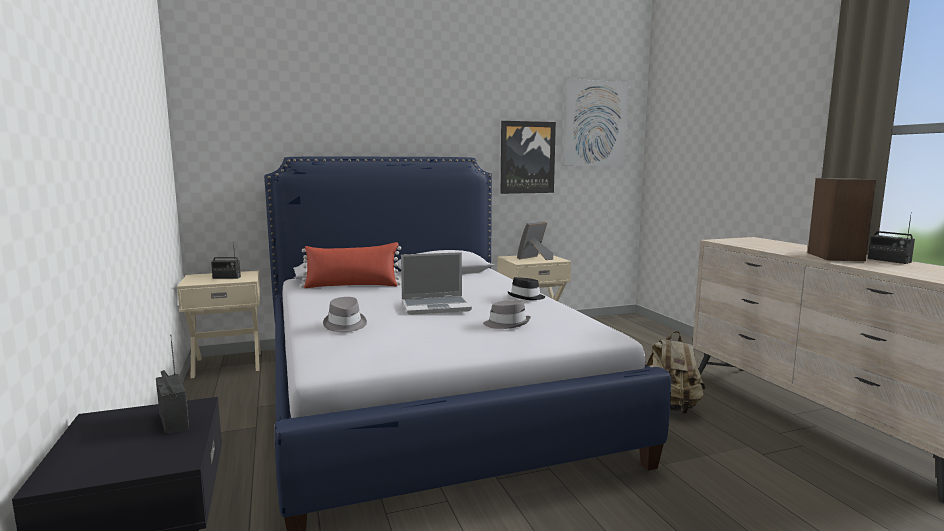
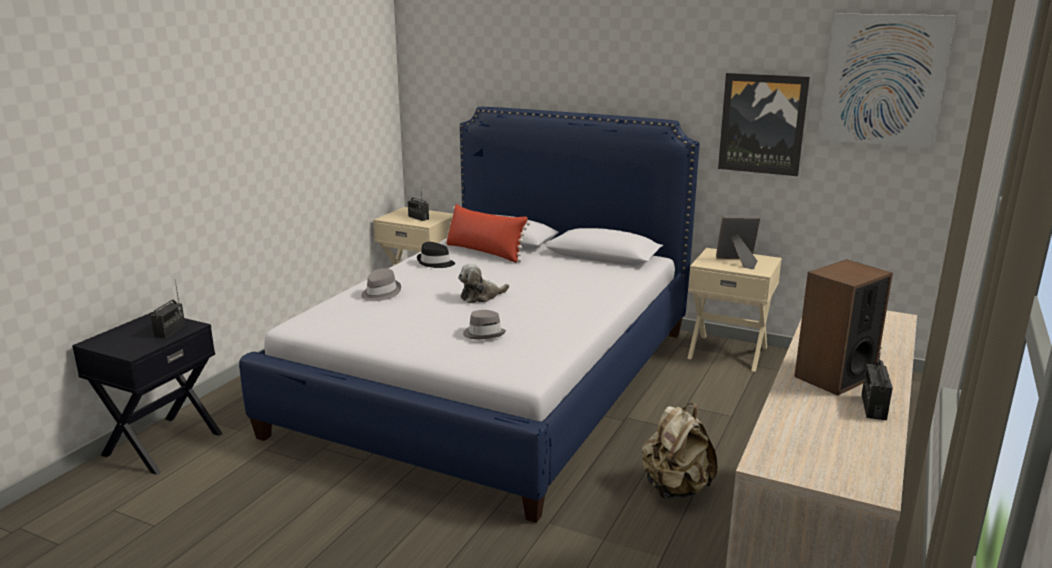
camera: 45 degrees right, 10 degrees up
laptop [401,252,472,315] -> plush toy [458,264,509,303]
black hat [507,277,545,300] -> black hat moved to [417,242,455,268]

